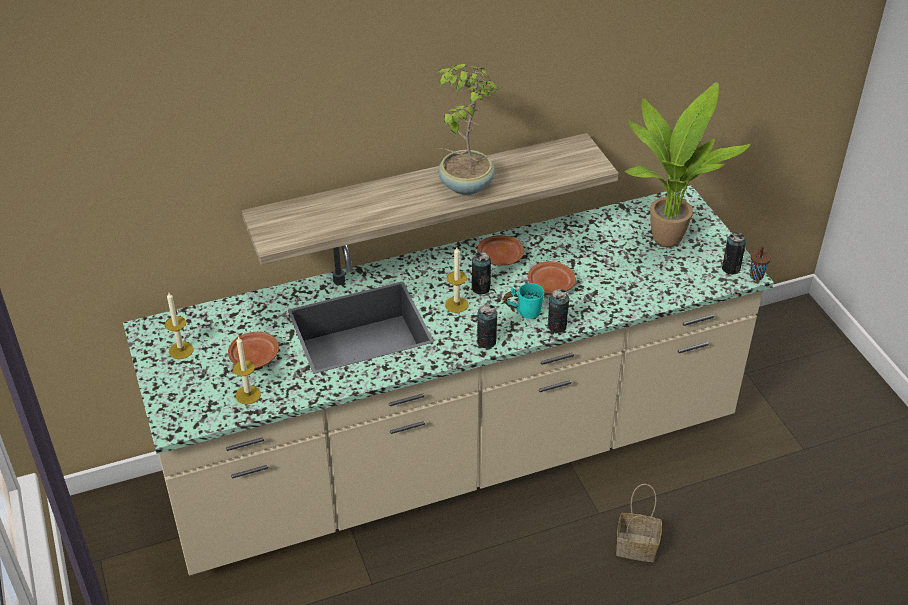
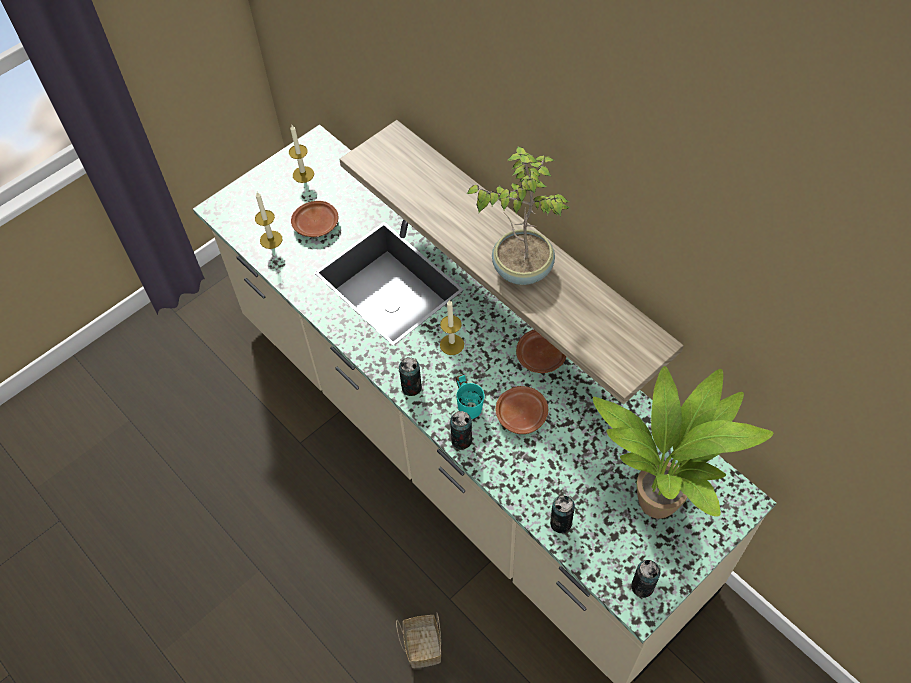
camera: 70 degrees right, 15 degrees up
can [472,252,491,295] -> can moved to [550,495,575,533]
brown cup [750,246,771,280] -> none

